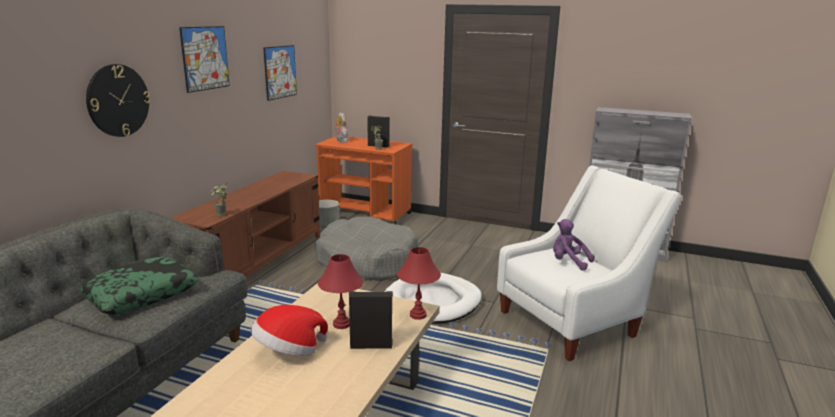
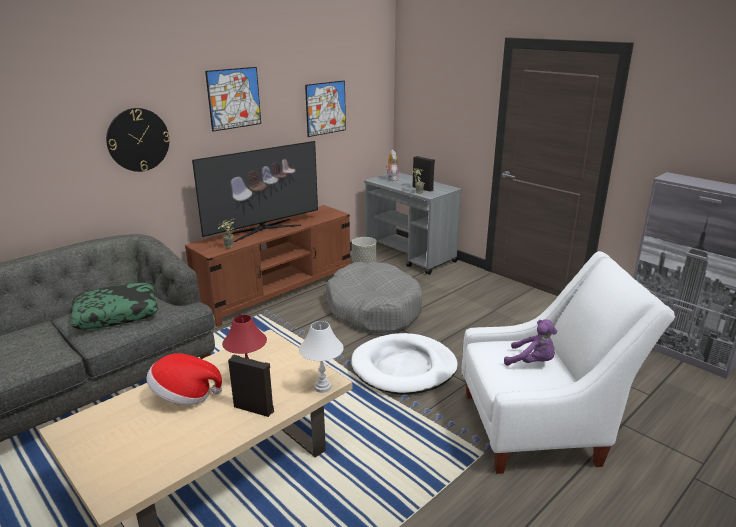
camera: 25 degrees right, 5 degrees up
orange cart [315,136,412,224] -> grey cart [364,173,462,275]
red table lamp [397,247,441,320] -> white table lamp [299,321,344,393]
purple plush toy [553,219,595,271] -> purple plush toy turned 150 degrees clockwise [504,319,557,366]
none -> television [192,141,318,242]

